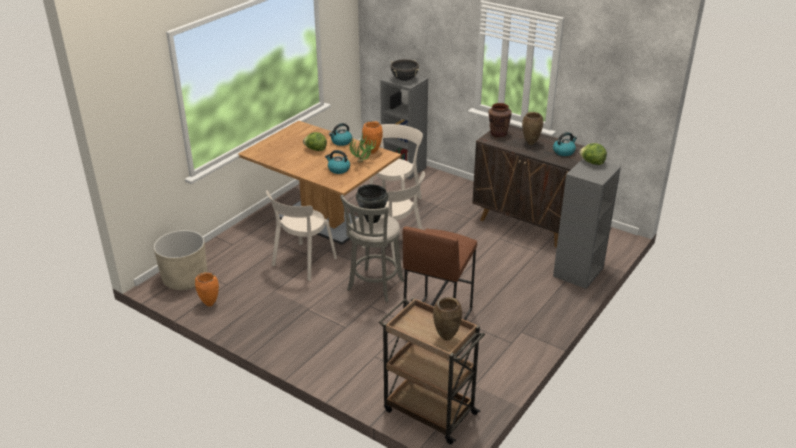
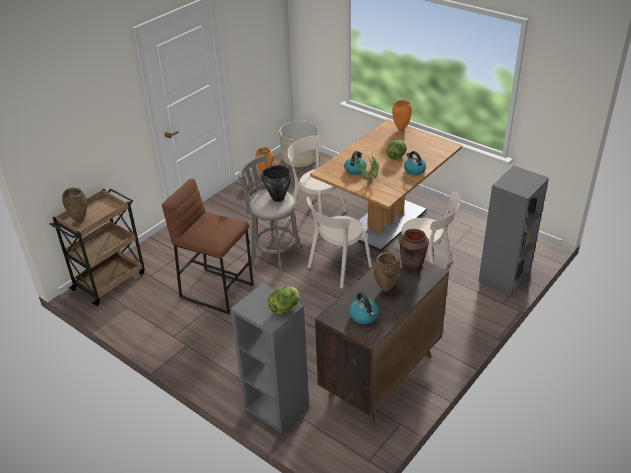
camera: 95 degrees right, 5 degrees up
orange vase [362,121,383,154] -> orange vase moved to [392,100,412,131]
black cooking pot [391,59,419,81] -> none

